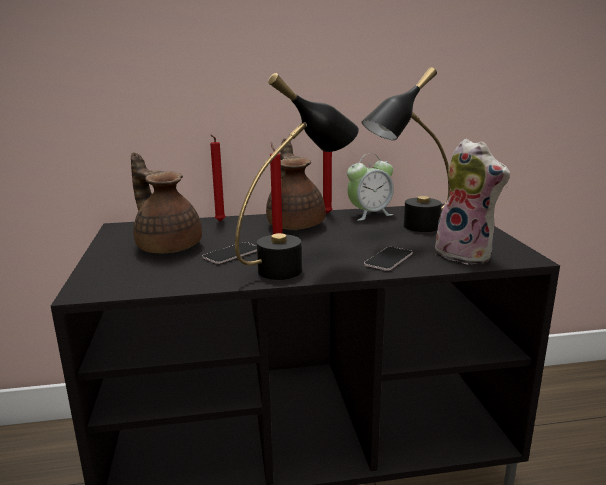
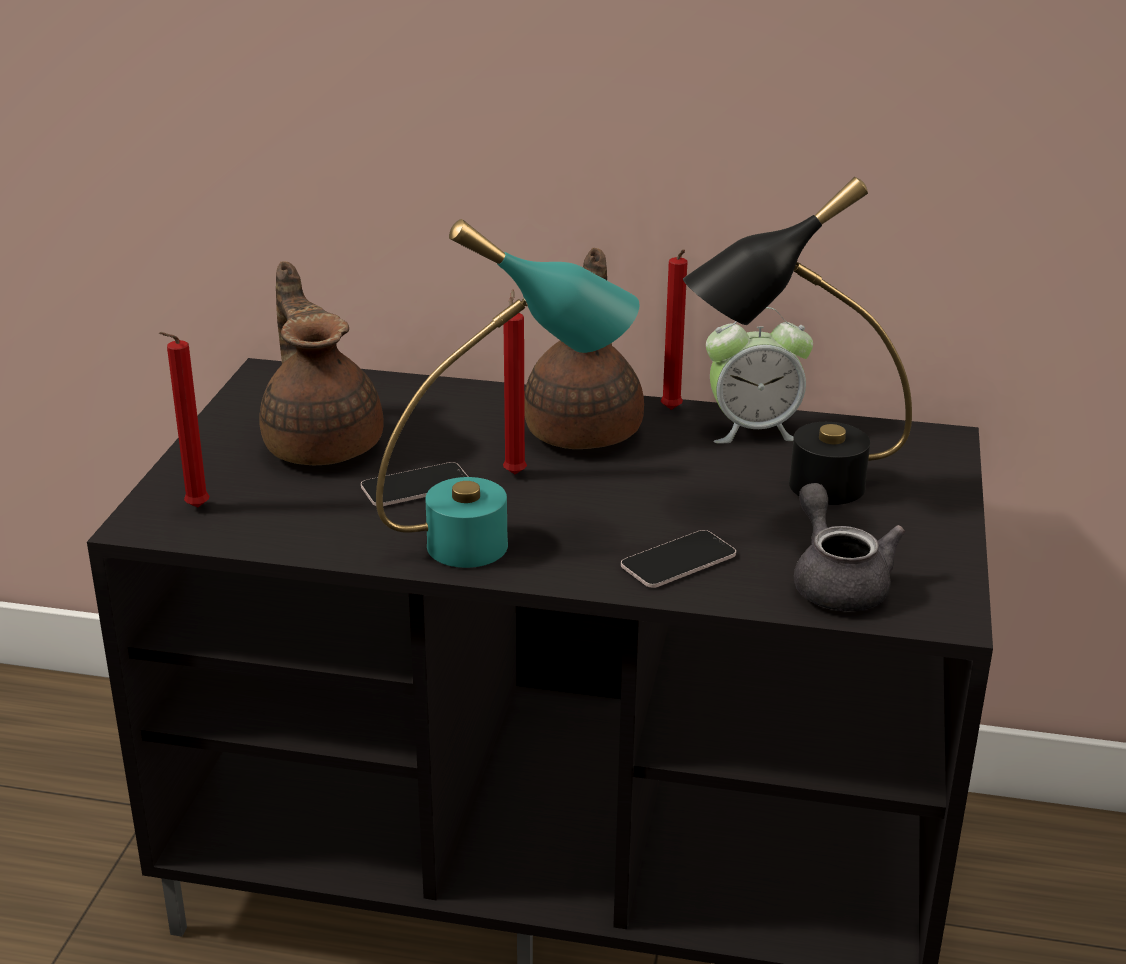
camera: 20 degrees right, 10 degrees up
red candle [210,135,226,222] -> red candle moved to [159,332,209,507]
black table lamp [235,73,359,280] -> turquoise table lamp [376,219,639,568]
plush toy [430,139,510,264] -> grey teapot [794,483,905,611]

